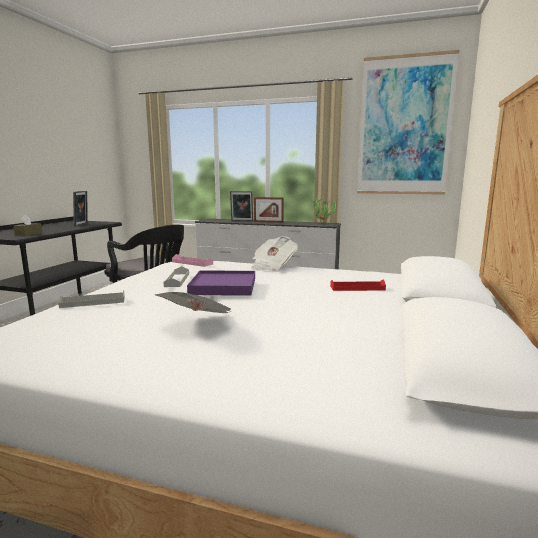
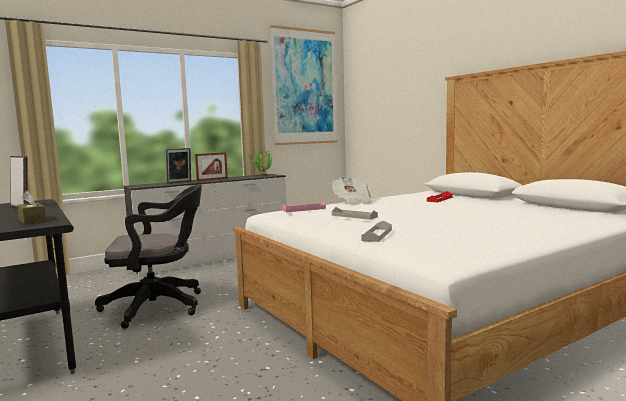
camera: 50 degrees left, 5 degrees down
newspaper [155,292,232,313] -> none
purple tray [187,270,255,296] -> none

